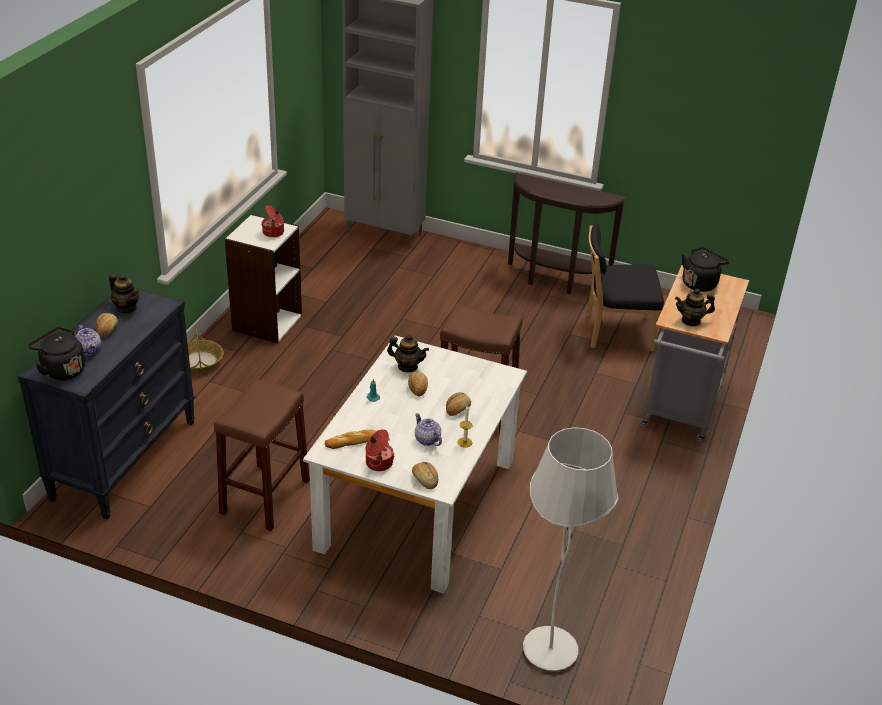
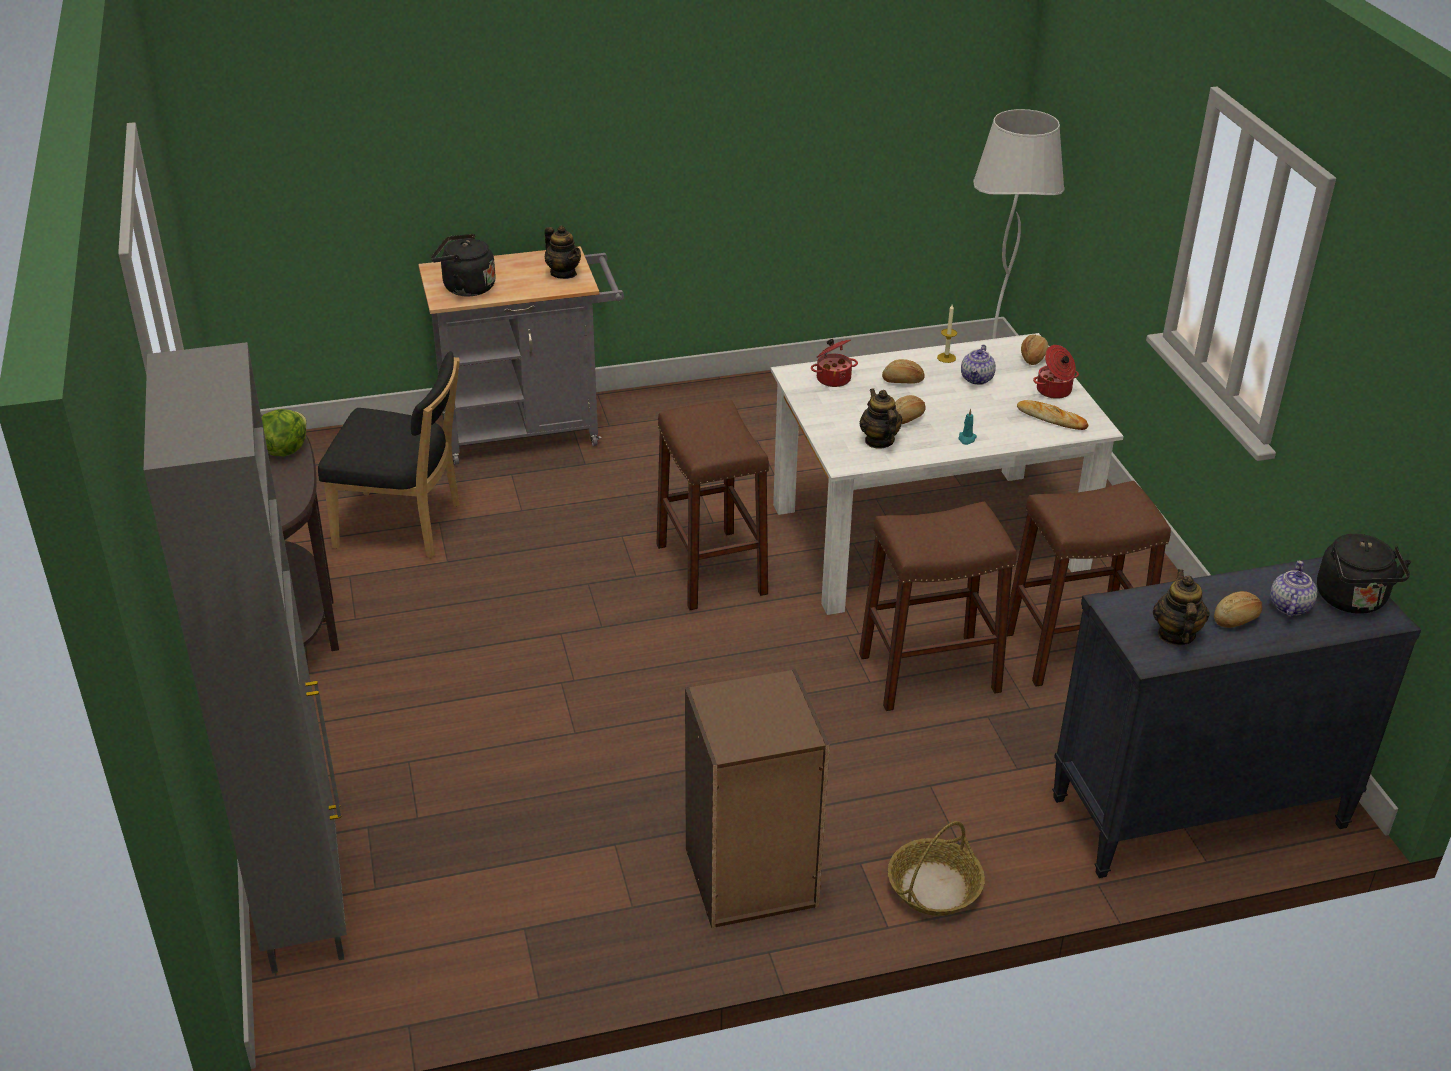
camera: 125 degrees left, 0 degrees up
white bookcase [224,214,302,343] -> brown bookcase [685,669,830,928]
cooking pot [261,205,284,237] -> cooking pot moved to [811,339,858,387]
black chair [586,222,664,351] -> black chair turned 45 degrees counterclockwise [318,351,460,558]
none -> lettuce [261,409,307,456]
none -> brown stool [859,501,1017,711]

